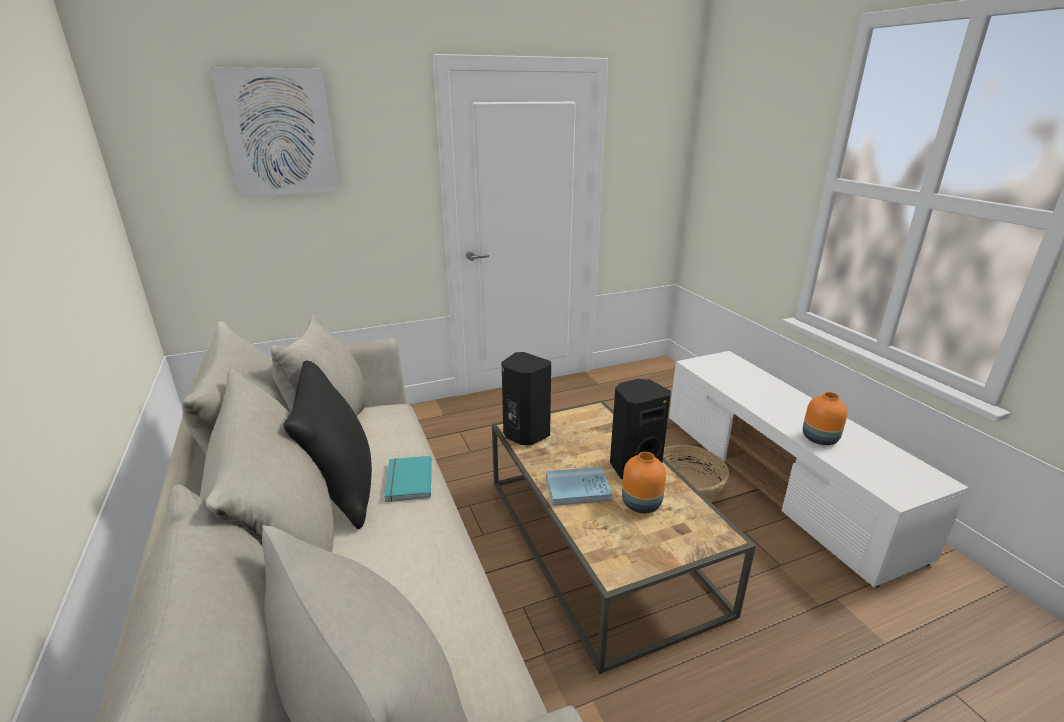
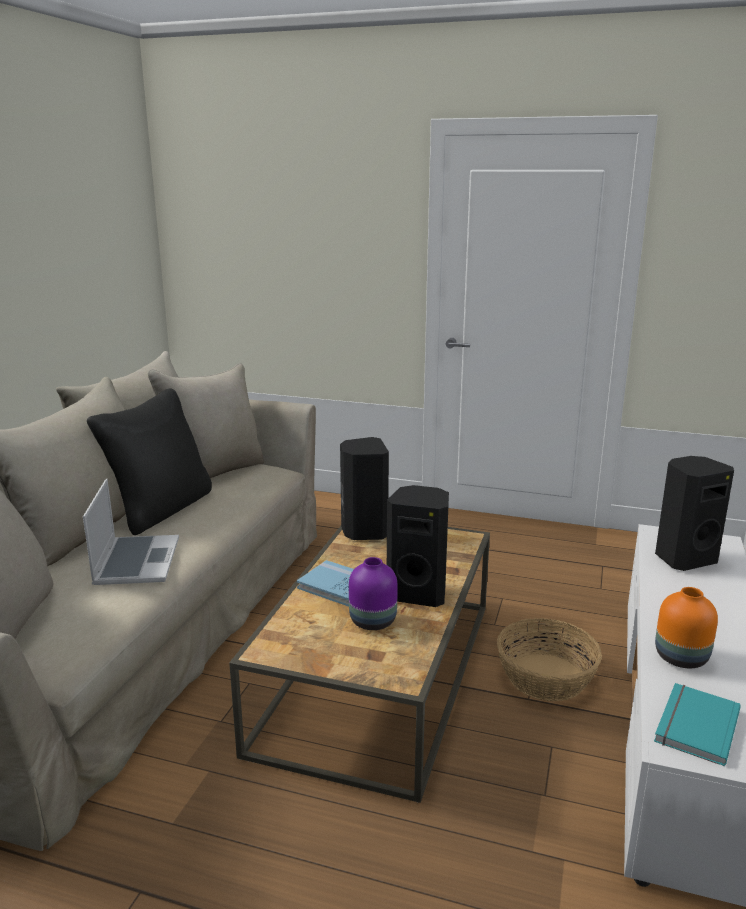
camera: 40 degrees right, 5 degrees down
picture [210,67,339,197] -> none
turquoise book [384,456,432,502] -> turquoise book moved to [654,683,741,766]
orange vase [622,452,666,513] -> purple vase [349,557,398,630]
none -> laptop [83,479,179,585]
none -> black speaker [655,456,734,571]

